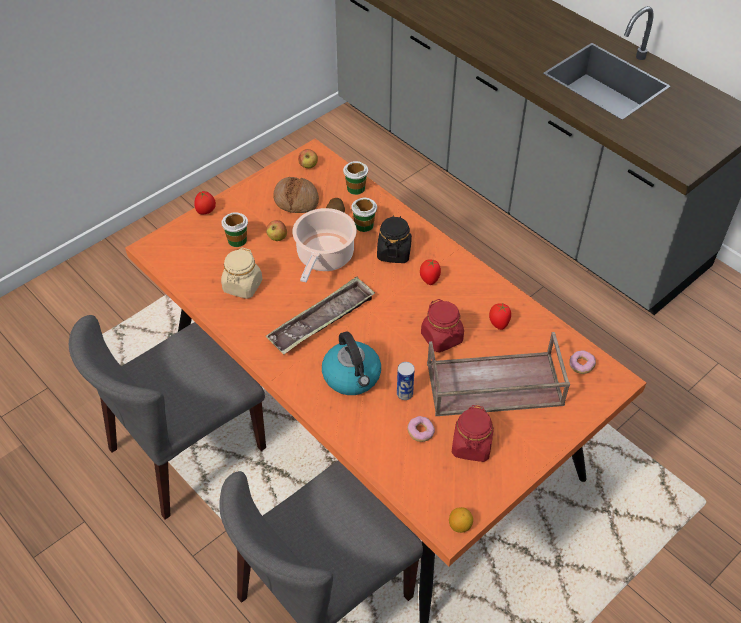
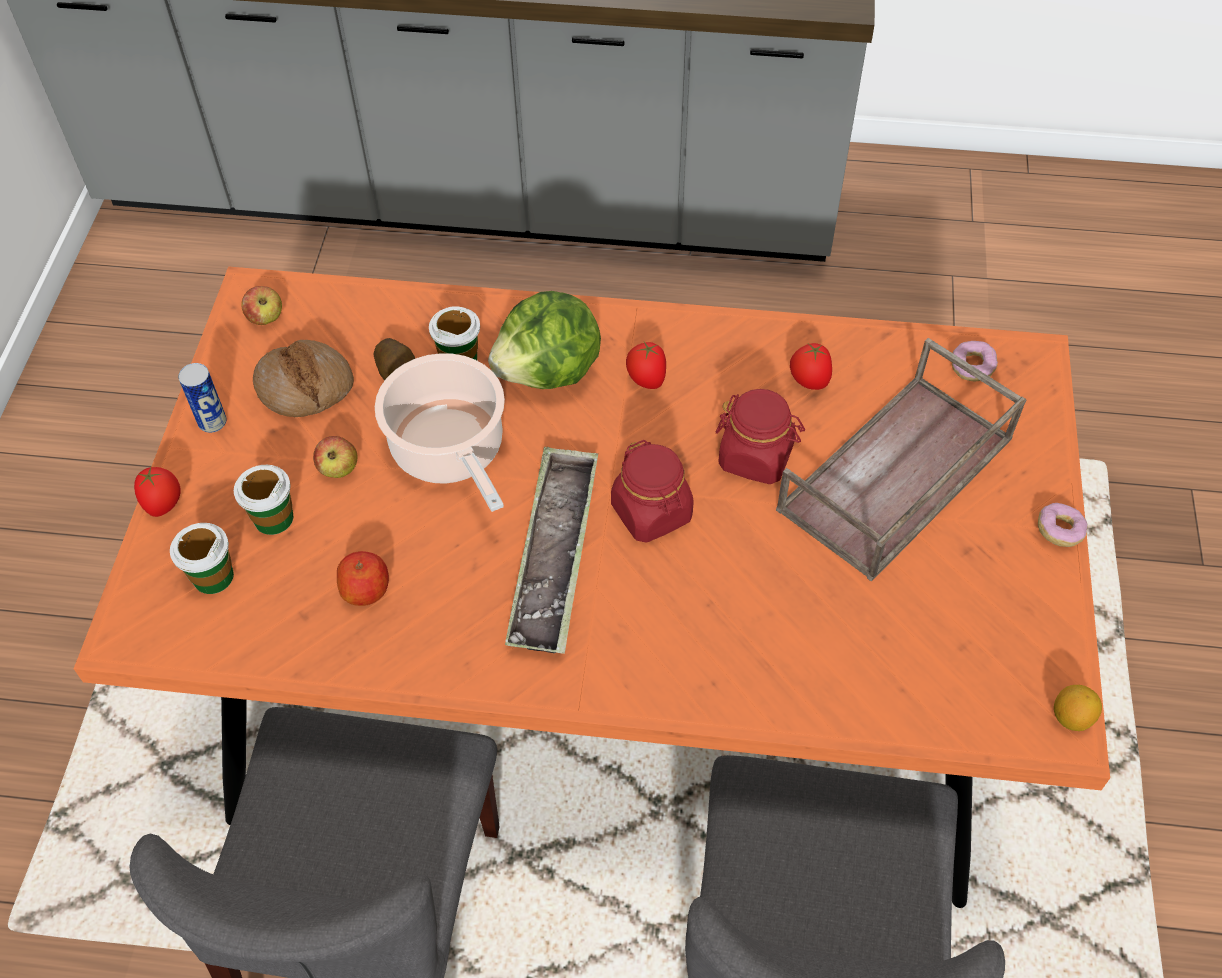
camera: 40 degrees left, 5 degrees up
beige jar [221,248,262,299] -> apple [337,551,389,606]
kettle [322,331,381,395] -> none
cup [343,161,368,195] -> cup moved to [170,523,234,594]
black jar [377,215,412,263] -> lettuce [488,291,601,389]
can [397,362,415,400] -> can moved to [178,363,227,433]
donut [407,416,435,442] -> donut moved to [1038,503,1087,547]
red jar [452,405,494,462] -> red jar moved to [611,440,694,543]

